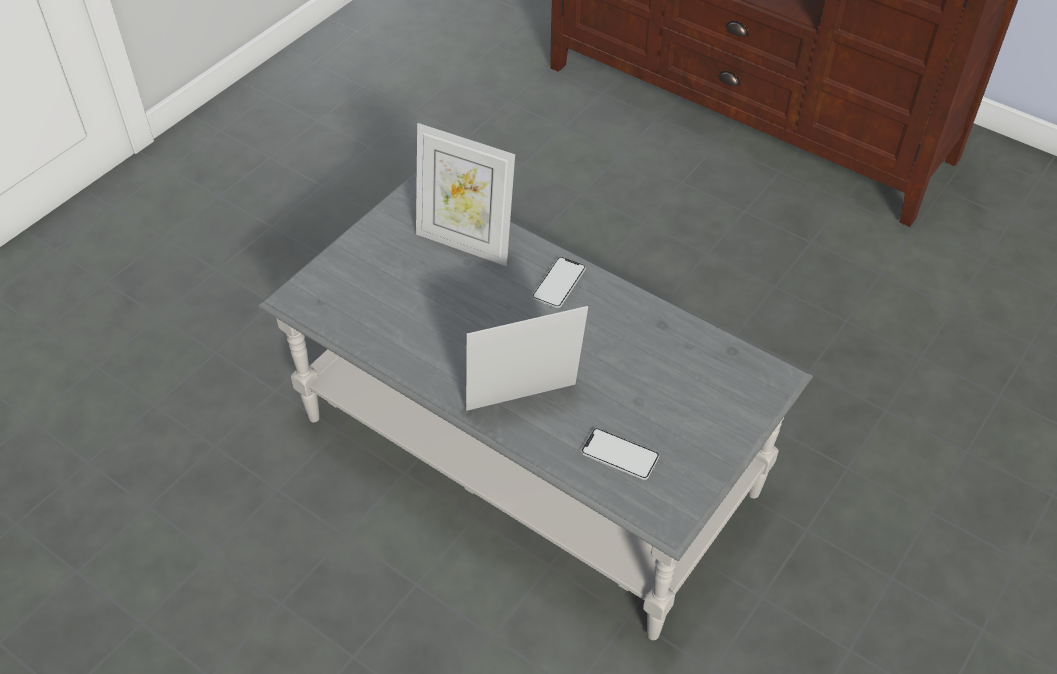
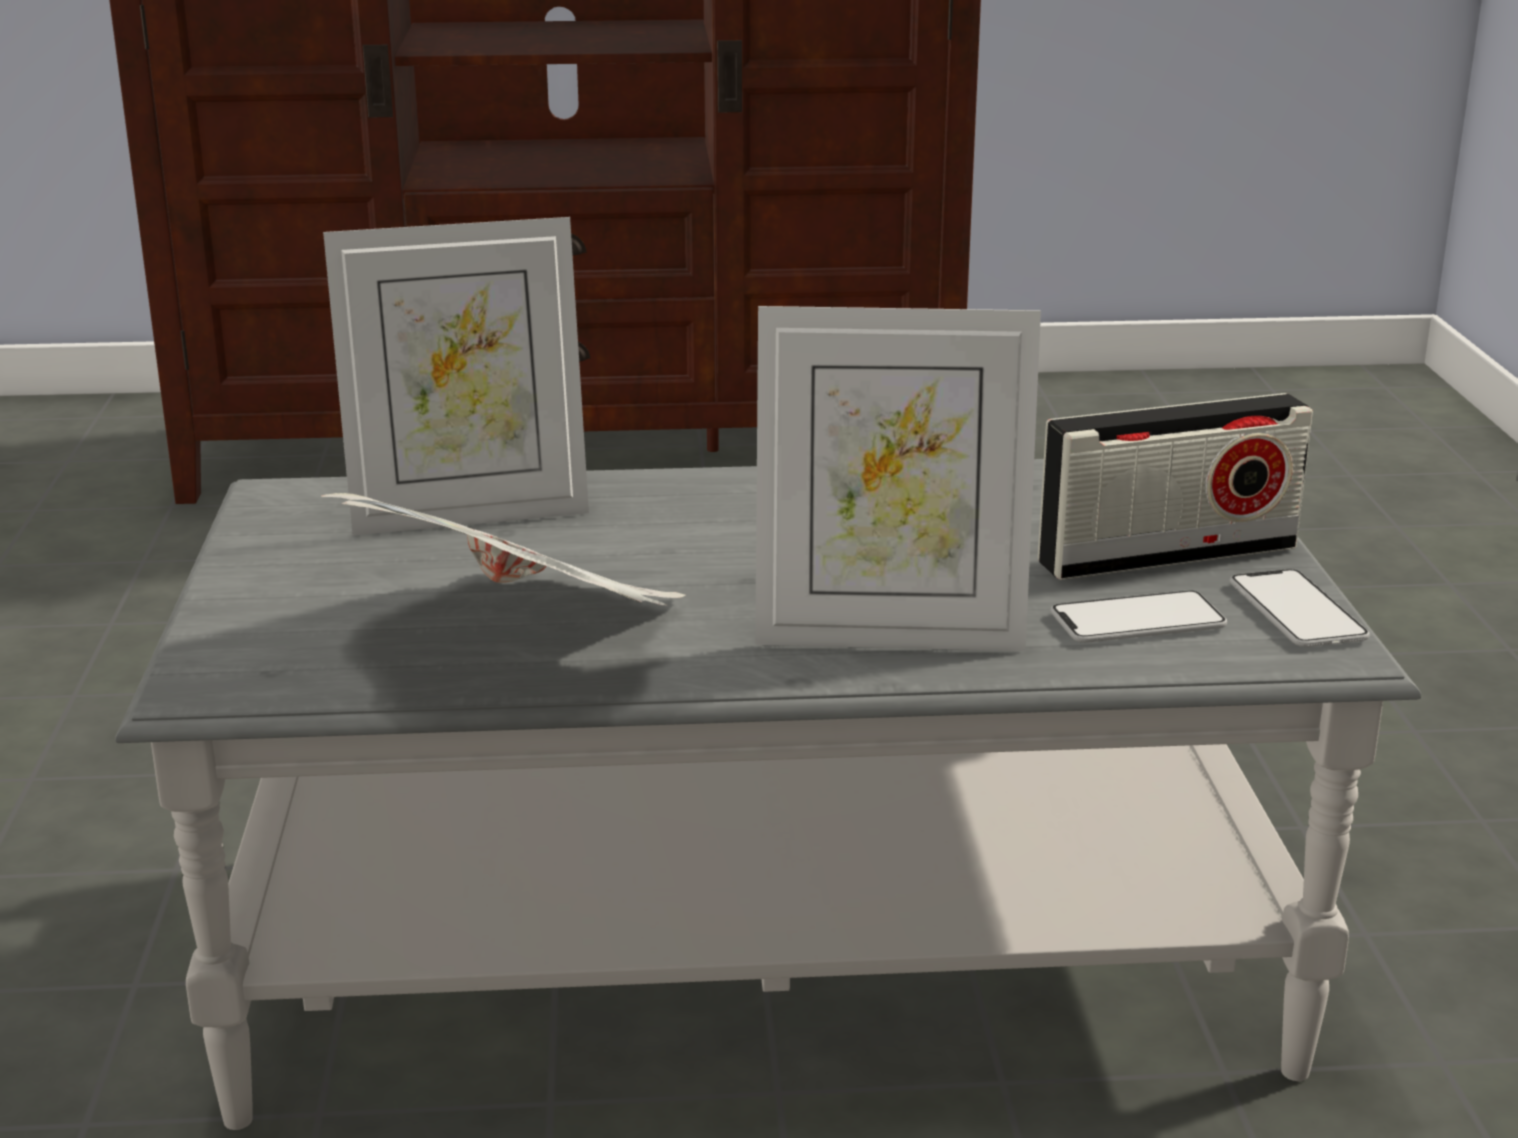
camera: 40 degrees left, 25 degrees down
picture frame [466,306,588,411] -> picture frame turned 120 degrees counterclockwise [755,306,1041,651]
phone [532,257,586,308] -> phone moved to [1230,569,1370,647]
none -> newspaper [321,493,686,606]
none -> radio [1038,393,1313,580]

